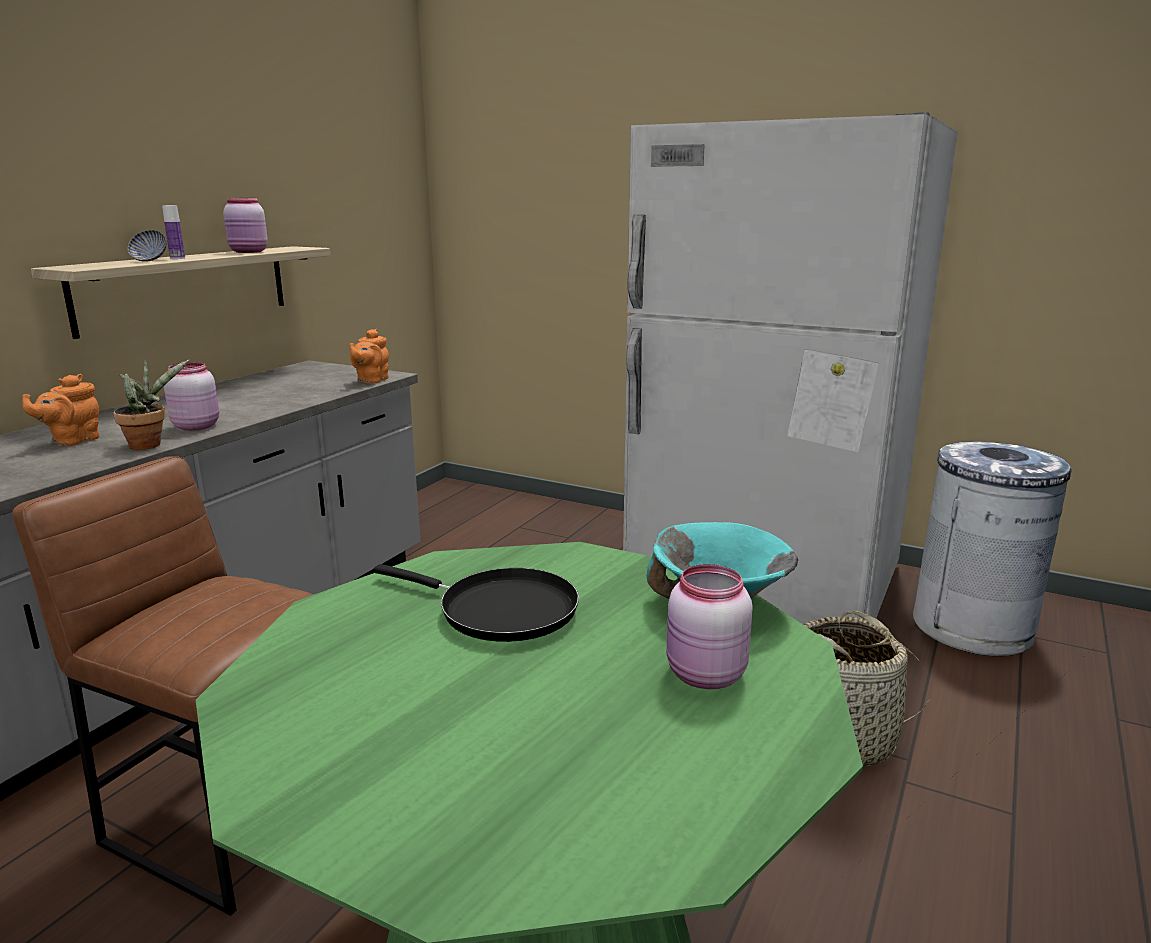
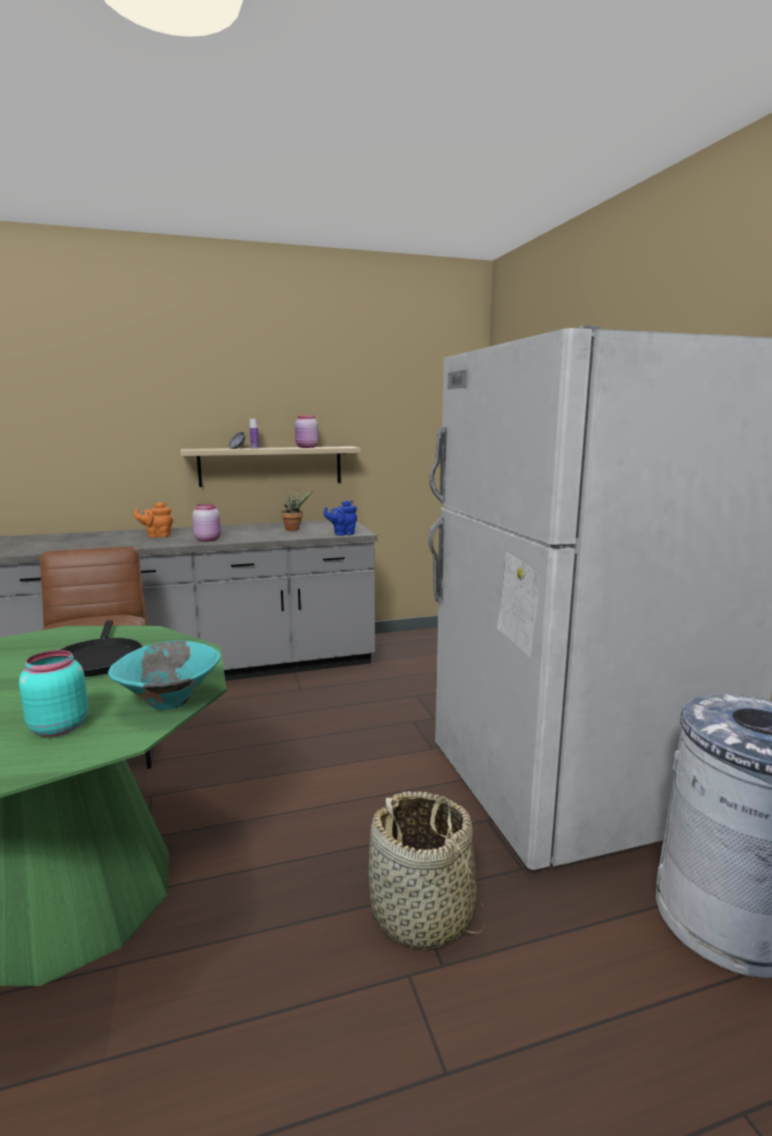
camera: 45 degrees right, 5 degrees down
potted plant [114,360,189,450] -> potted plant moved to [281,489,313,531]
orange teapot [349,329,389,384] -> blue teapot [324,501,357,536]
pink jar [666,564,753,689] -> turquoise jar [19,650,89,737]

